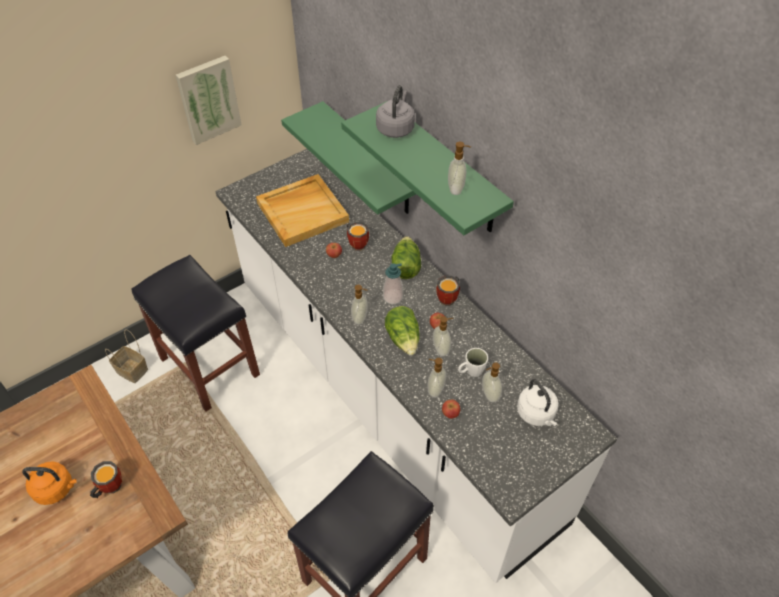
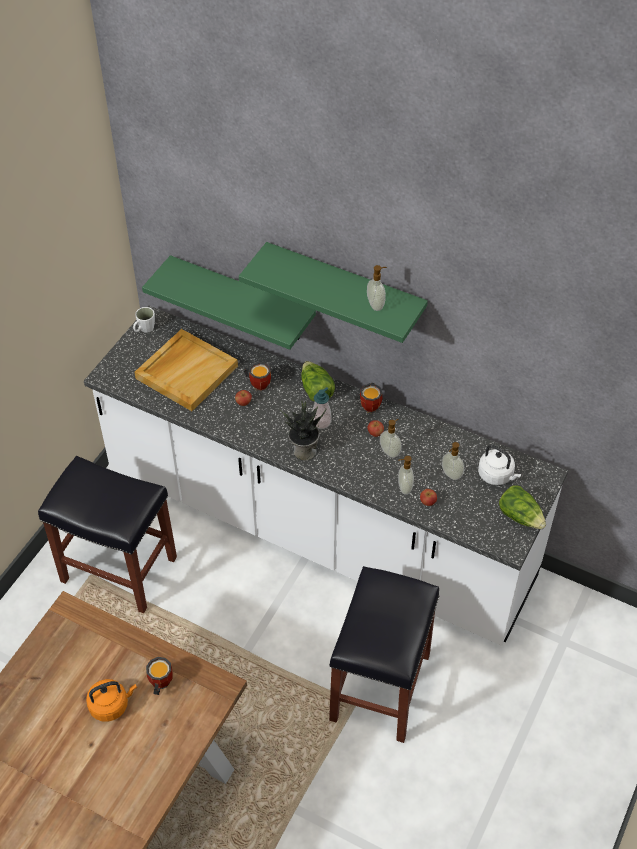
camera: 25 degrees left, 0 degrees up
basket [105,329,148,383] -> none
picture [176,56,242,145] -> none
soap dispenser [351,285,368,325] -> potted plant [280,401,326,461]
grey kettle [376,85,415,138] -> none
lettuce [385,306,420,355] -> lettuce moved to [499,485,546,529]
white mug [458,348,488,377] -> white mug moved to [133,307,155,333]

